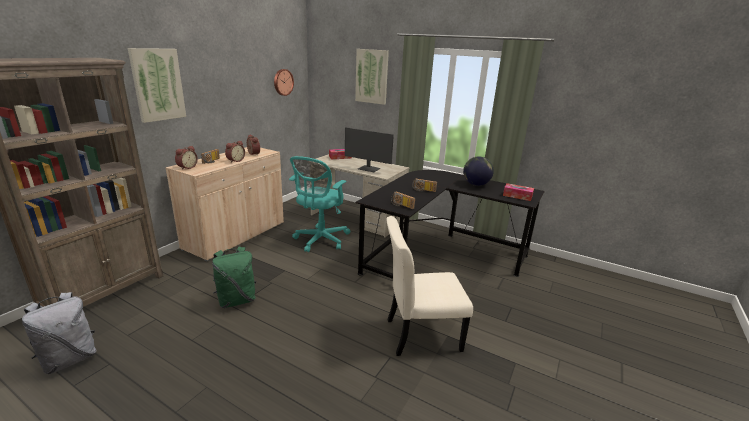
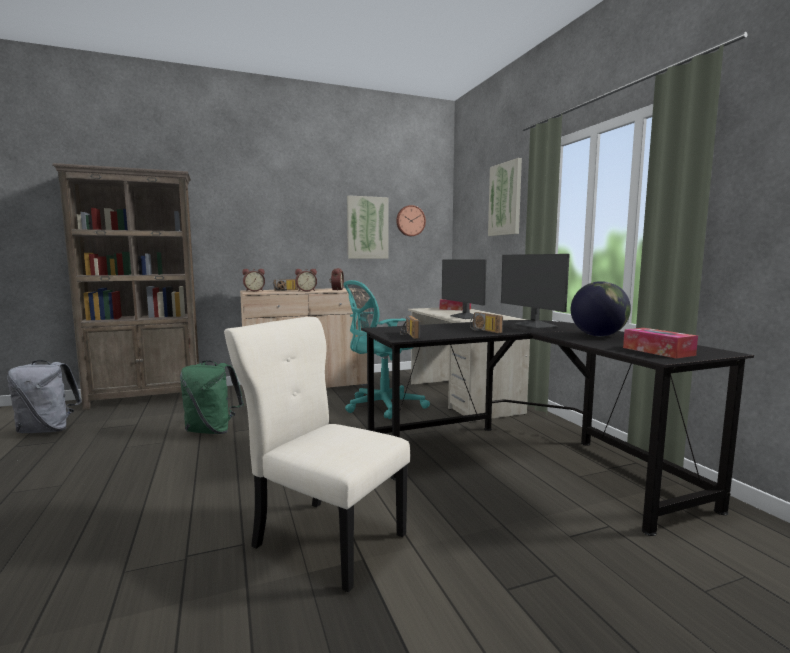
camera: 40 degrees right, 15 degrees down
picture [128,48,186,123] -> picture moved to [347,195,389,259]
none -> monitor [501,254,570,329]

